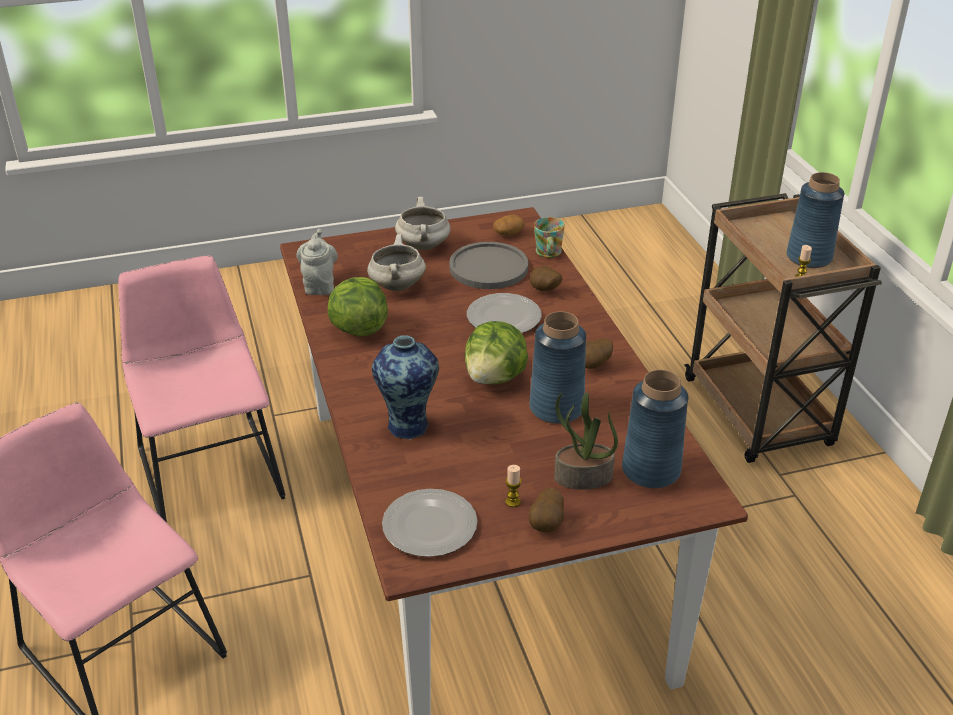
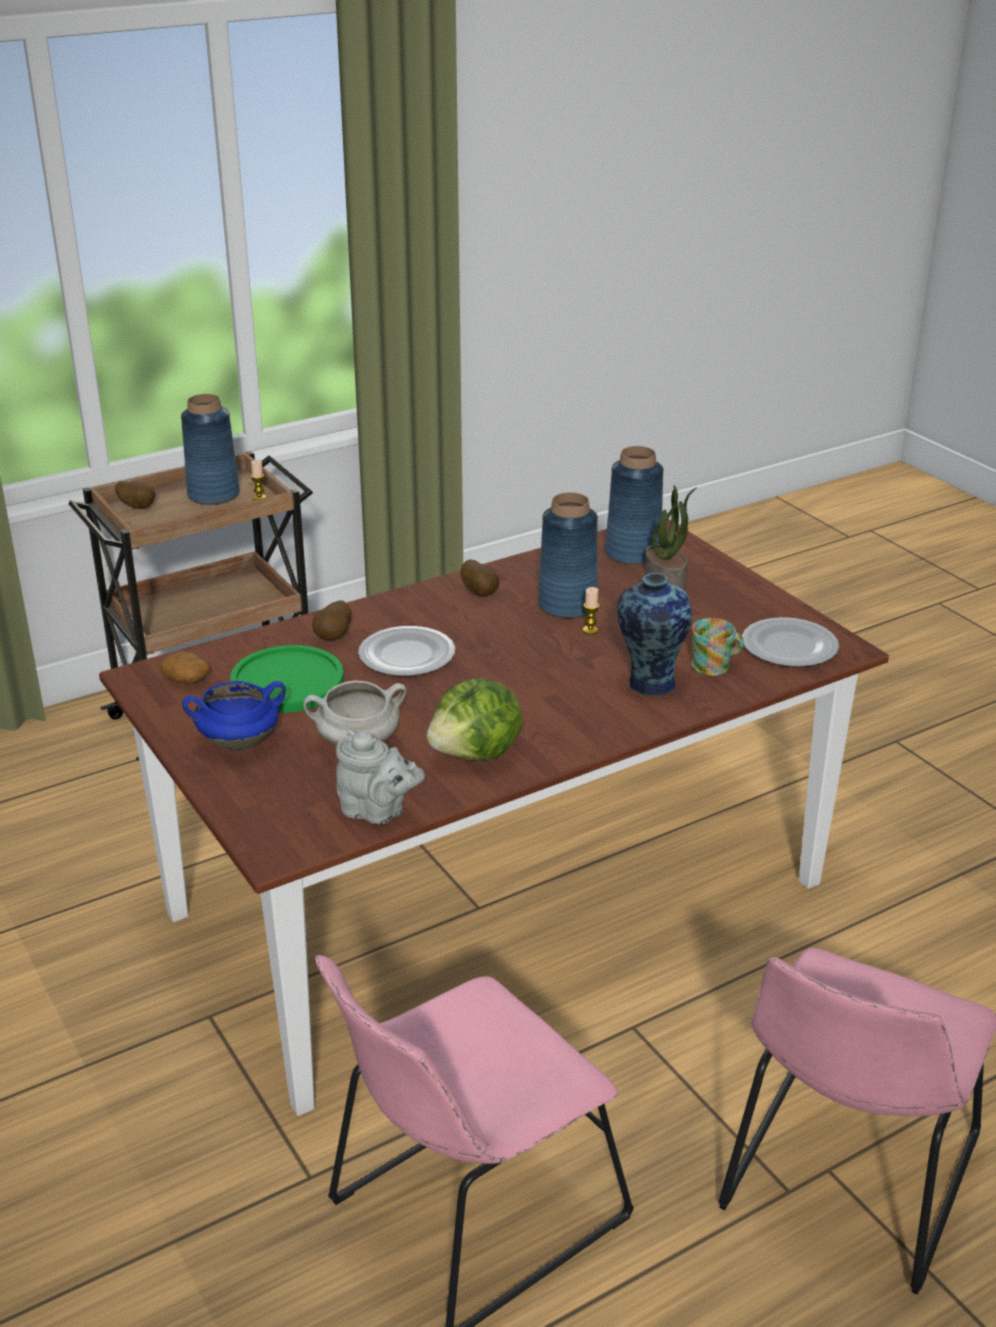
camera: 105 degrees left, 5 degrees down
grey teapot [296,229,338,295] -> grey teapot turned 135 degrees counterclockwise [336,730,425,824]
white cooking pot [395,197,451,250] -> blue cooking pot [182,681,286,751]
grey plate [449,242,528,289] -> green plate [230,645,344,713]
lettuce [465,321,528,385] -> none
candle [505,465,521,507] -> candle moved to [583,587,599,635]
potato [529,488,564,532] -> potato moved to [115,481,155,509]
mug [534,217,565,258] -> mug moved to [692,618,744,676]

